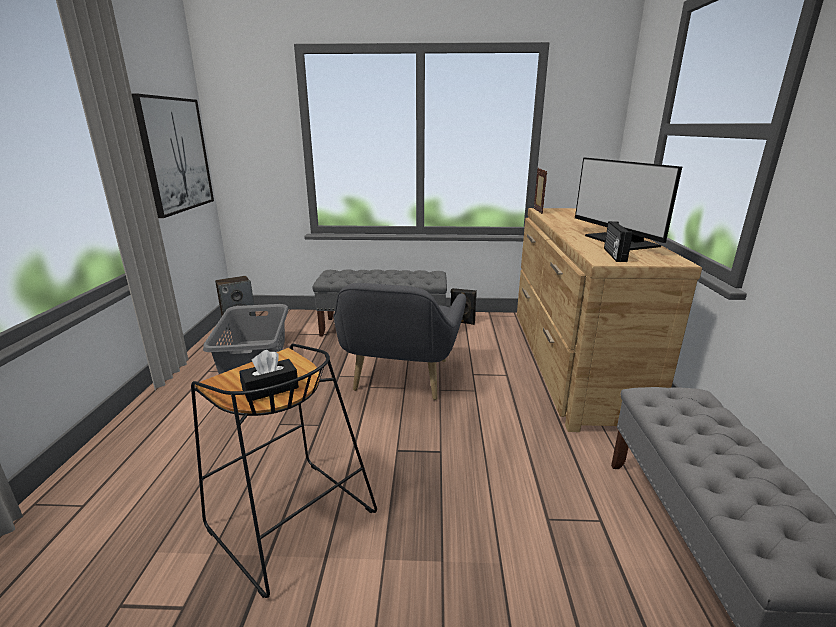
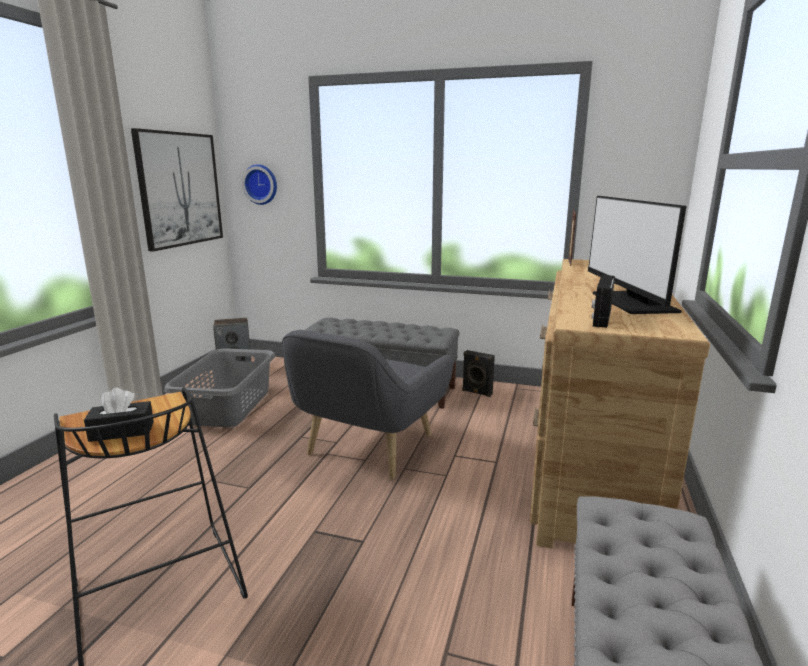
camera: 15 degrees right, 5 degrees down
none -> wall clock [242,164,277,205]

